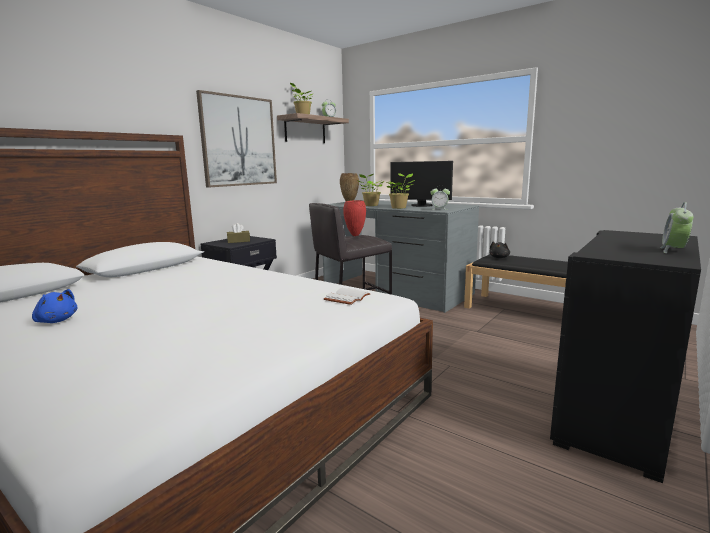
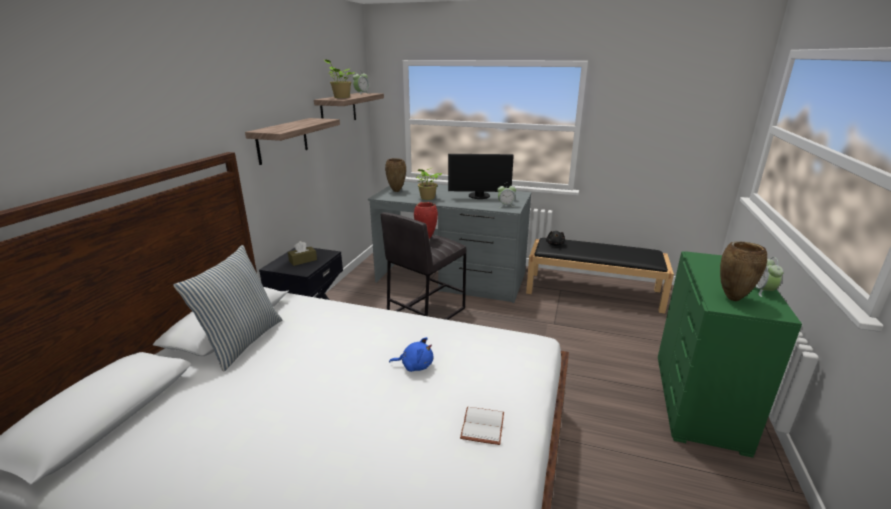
camera: 20 degrees left, 10 degrees up
blue plush toy [32,289,77,323] -> blue plush toy moved to [389,337,434,372]
picture [196,90,277,188] -> shelf [245,118,340,165]
white book [324,288,370,305] -> white book moved to [460,407,504,445]
potted plant [386,173,415,209] -> none
black dresser [550,230,701,483] -> green dresser [658,251,802,458]
none -> pillow [173,245,282,372]
none -> brown vase [720,241,767,301]

